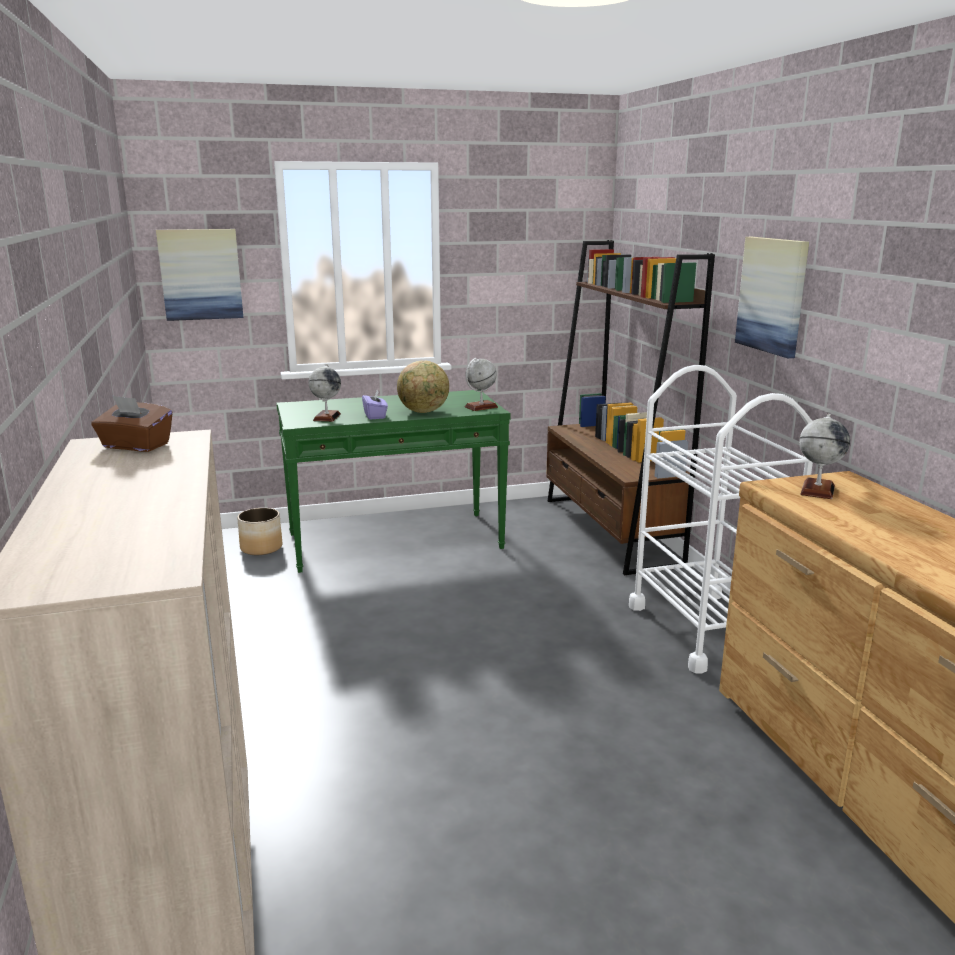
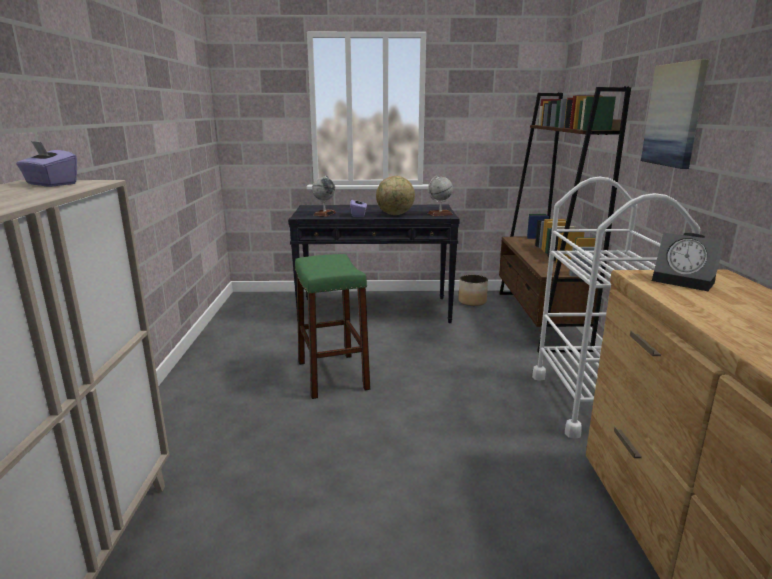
camera: 15 degrees right, 0 degrees up
brown tissue box [91,395,173,452] -> purple tissue box [16,141,77,187]
picture [156,229,243,321] -> none
planter [237,508,282,555] -> planter moved to [458,275,488,306]
green console table [276,390,511,573] -> black console table [288,204,460,323]
globe [799,414,850,499] -> alarm clock [652,233,724,291]
none -> green stool [295,254,370,399]

